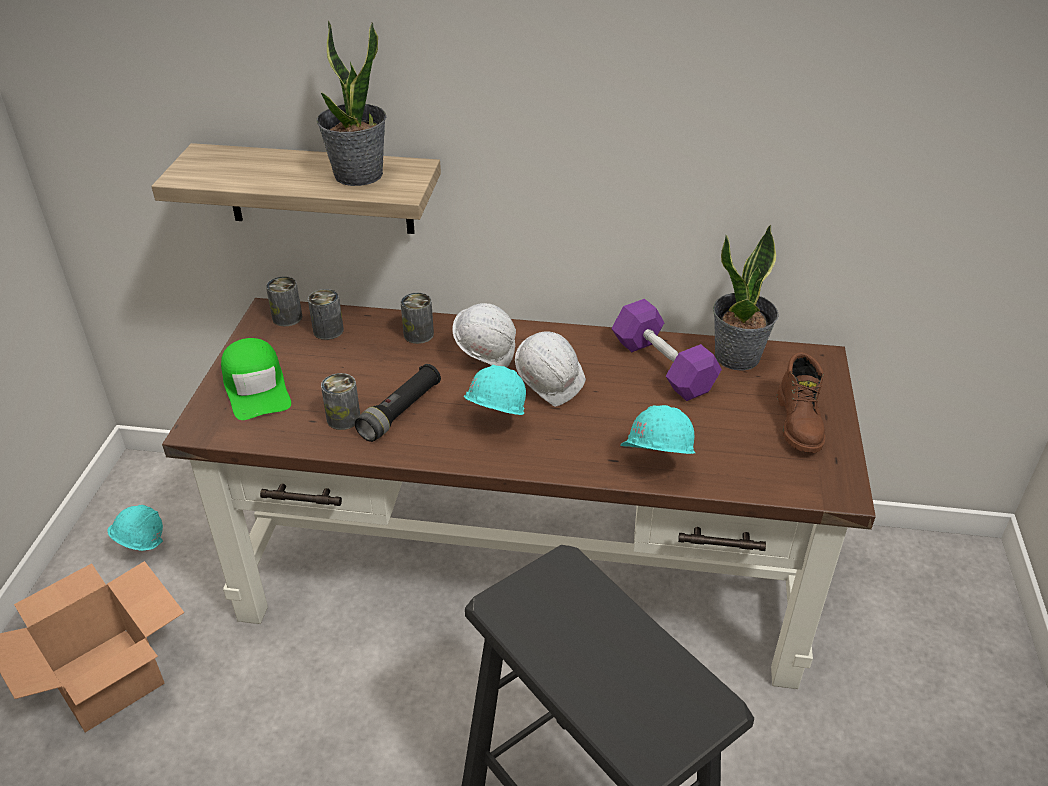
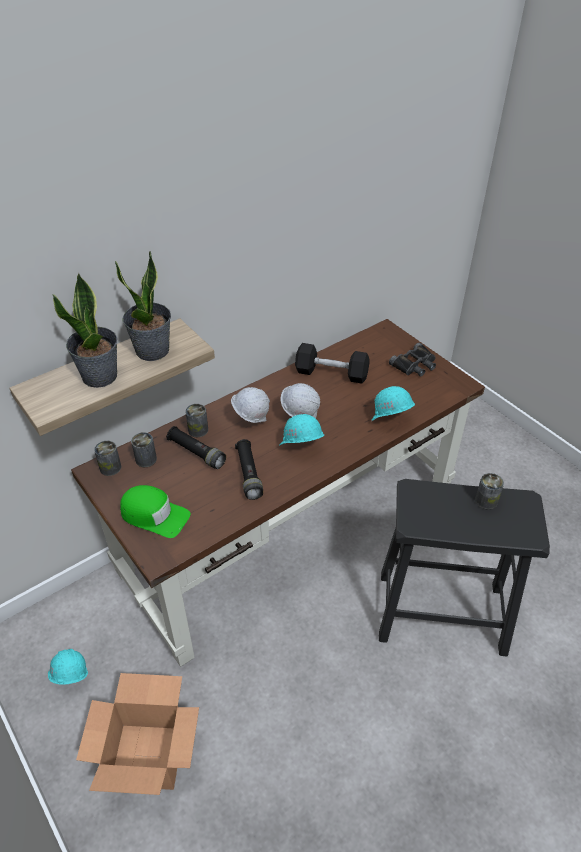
camera: 45 degrees left, 5 degrees up
can [321,373,360,430] -> can moved to [475,473,504,510]
purple dumbbell [611,299,722,401] -> black dumbbell [295,343,370,384]
potted plant [713,224,779,371] -> potted plant moved to [52,273,117,388]
brown boot [777,352,825,453] -> black binoculars [389,343,436,377]
none -> black flashlight [166,426,226,469]

